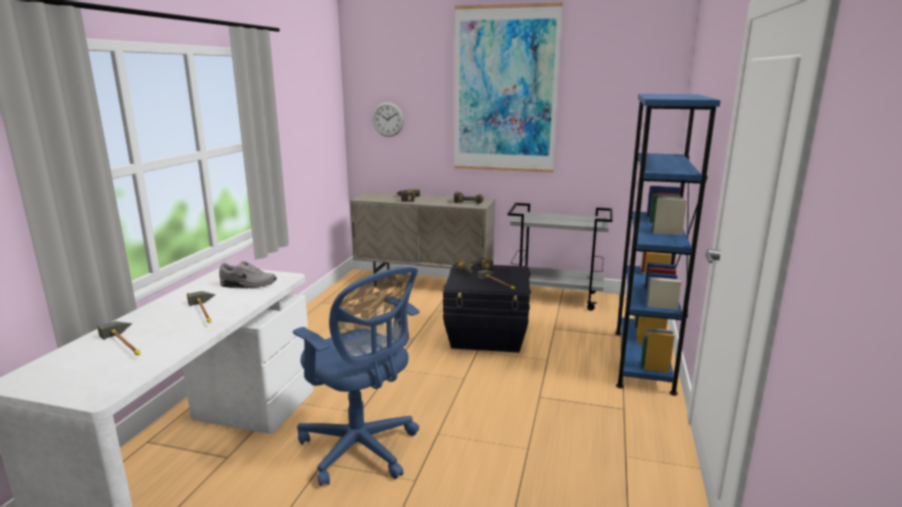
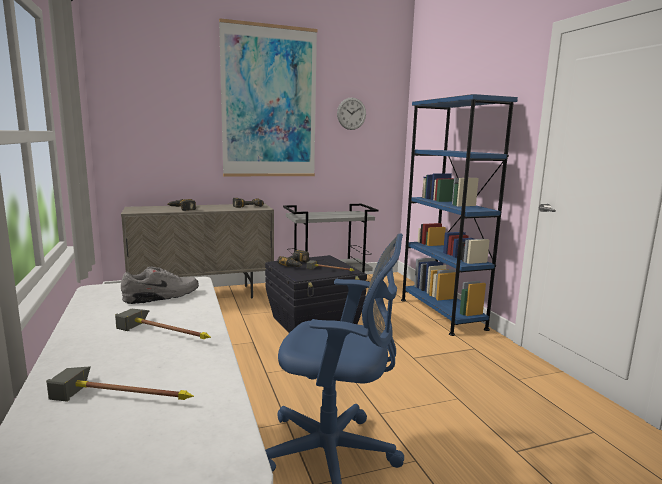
camera: 35 degrees left, 5 degrees down
wall clock [372,102,404,137] -> wall clock moved to [337,97,366,130]

